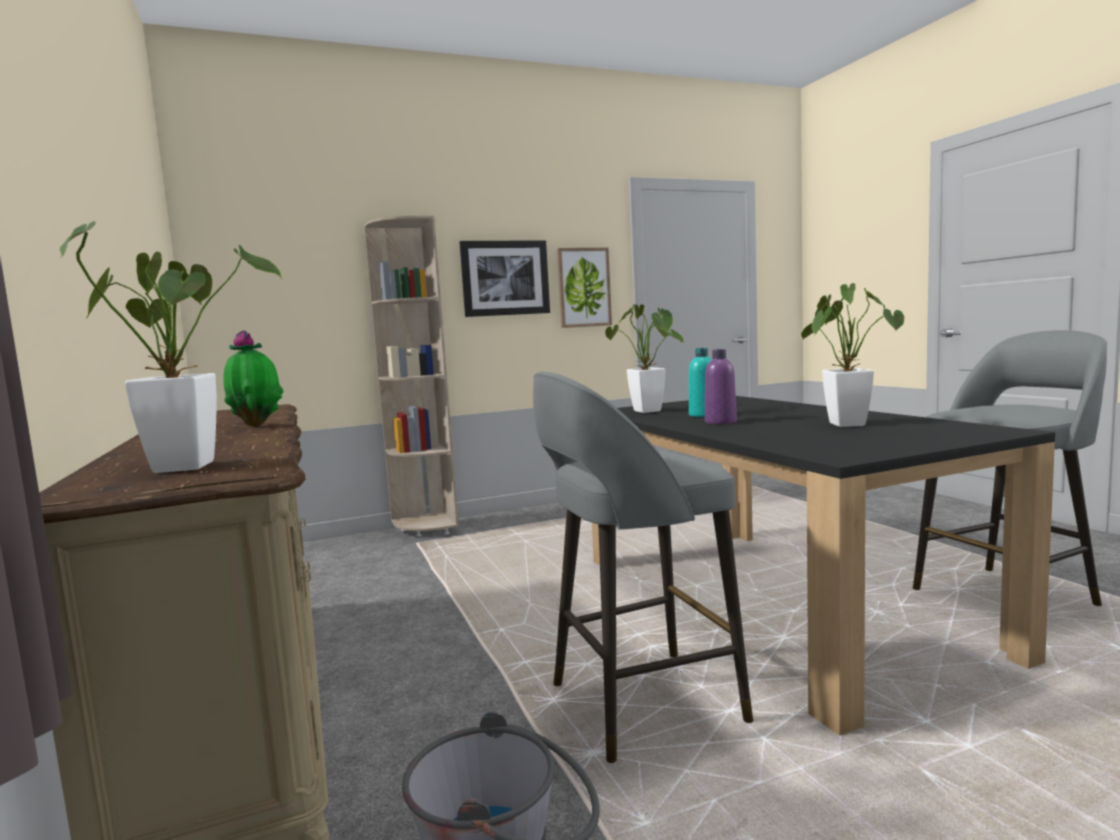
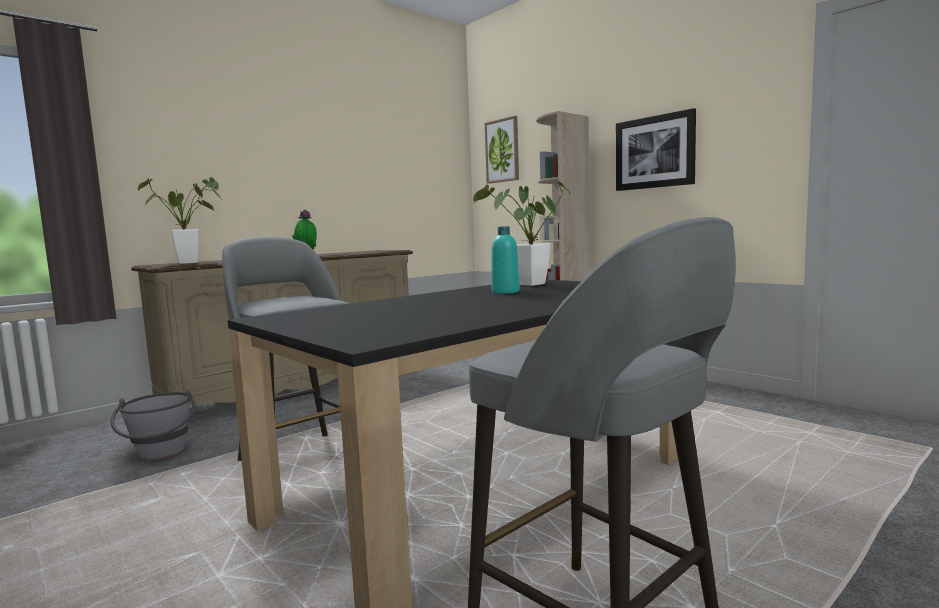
camera: 70 degrees right, 0 degrees up
picture [557,248,612,328] -> picture moved to [485,116,519,184]
purple bottle [705,349,737,424] -> none
potted plant [801,283,905,427] -> none

